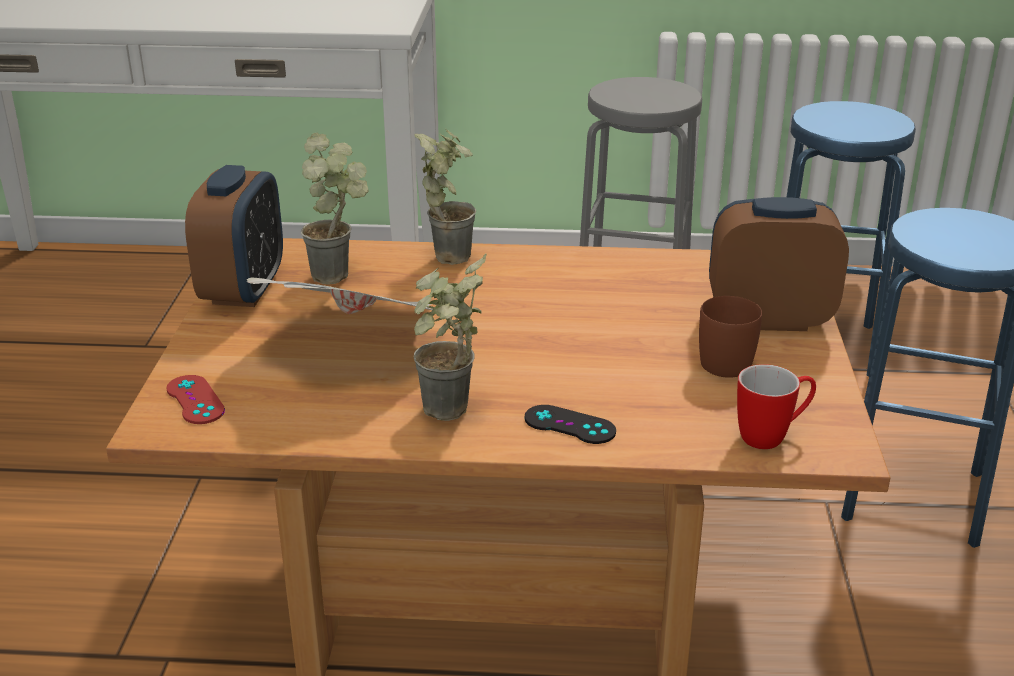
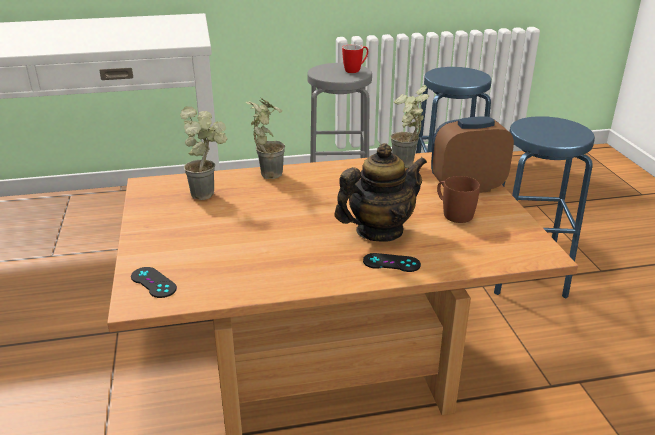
camera: 15 degrees left, 0 degrees up
red game controller [166,375,225,424] -> black game controller [131,267,177,298]
alarm clock [185,165,283,307] -> none
newspaper [247,278,432,314] -> none
potted plant [414,254,487,421] -> potted plant moved to [390,85,429,168]
mug [737,364,816,449] -> mug moved to [342,44,368,73]
none -> teapot [335,143,427,241]

